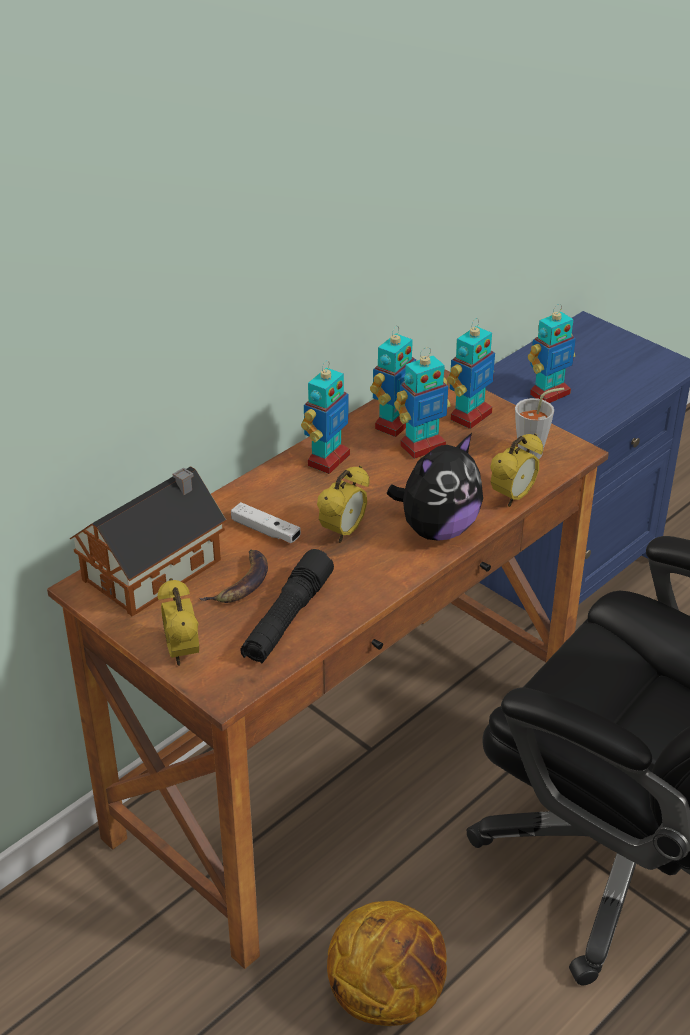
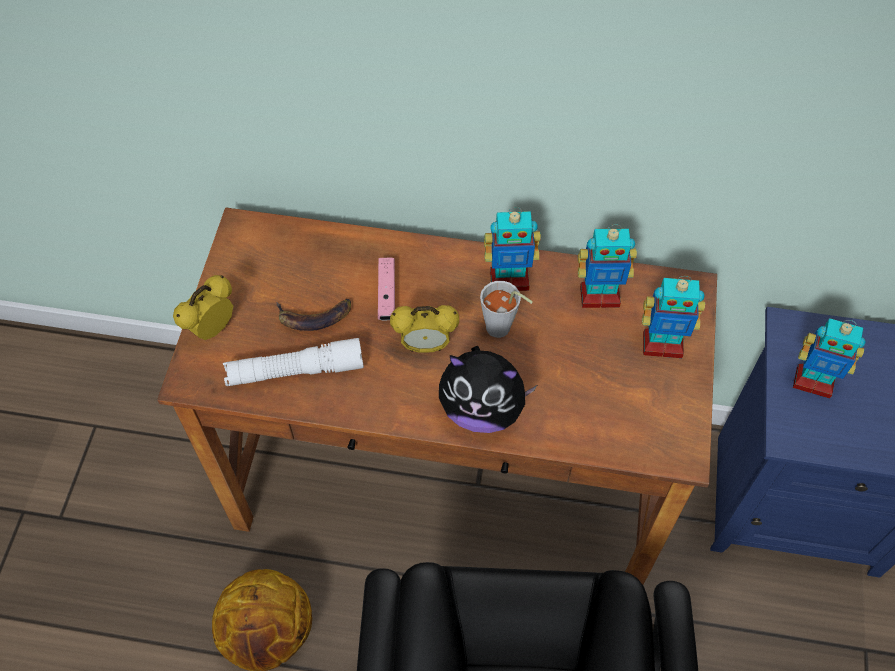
camera: 55 degrees right, 20 degrees up
toy house [70,466,226,616] -> none
white game controller [231,502,301,543] -> pink game controller [378,258,395,320]
black flashlight [240,549,334,664] -> white flashlight [223,338,364,386]
toy robot [394,347,450,459] -> none
alarm clock [490,434,543,507] -> none
grey cup [515,387,564,459] -> grey cup moved to [480,281,533,338]

